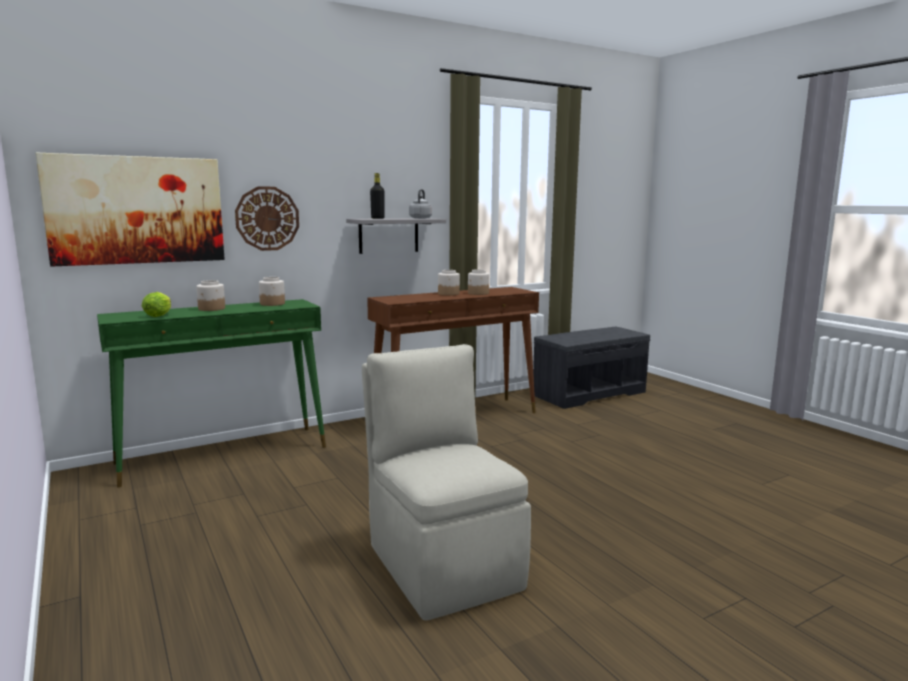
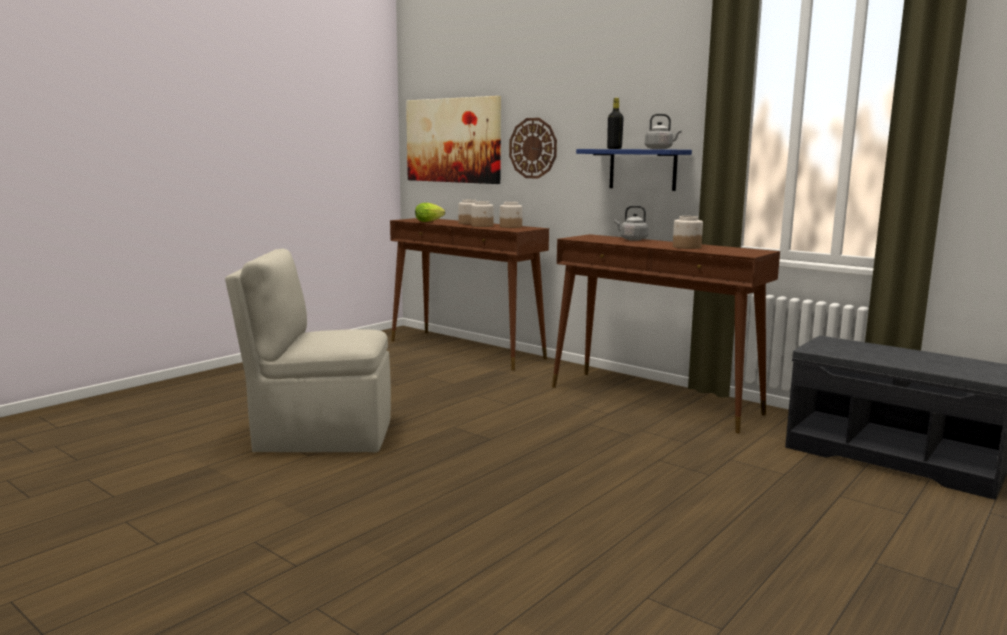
camera: 70 degrees right, 0 degrees up
green console table [97,299,326,487] -> brown console table [390,218,549,371]
grey shelf [346,218,446,254] -> blue shelf [576,149,692,191]
beige chair [362,344,531,620] -> beige chair turned 135 degrees counterclockwise [225,249,391,452]
jar [438,270,460,295] -> jar moved to [471,201,494,227]
none -> grey kettle [615,206,648,241]

